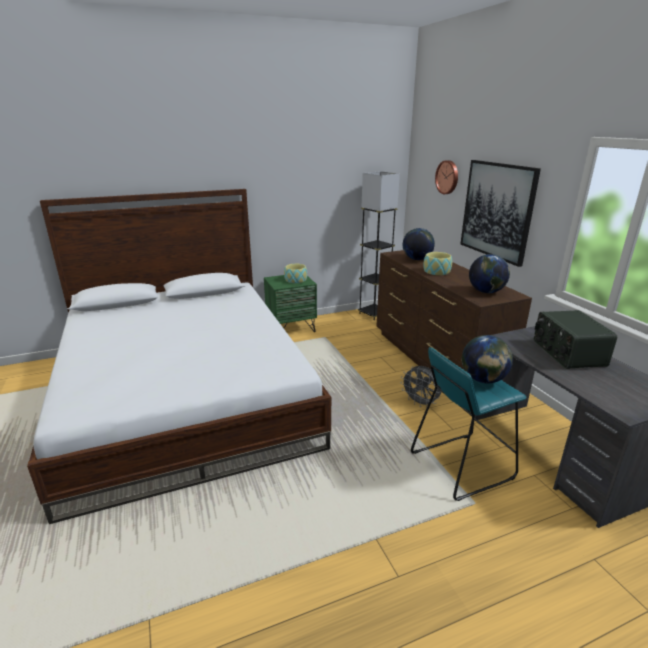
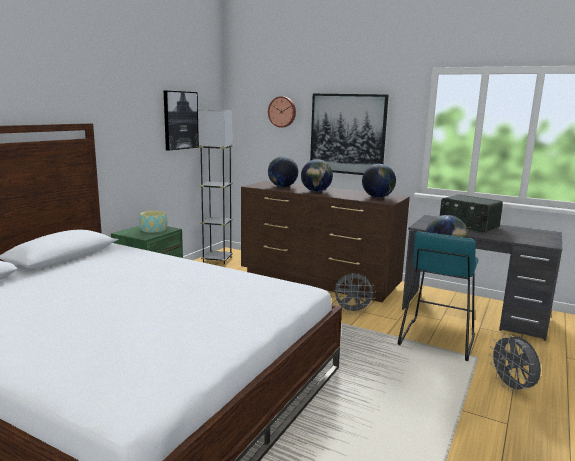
camera: 40 degrees left, 10 degrees down
bowl [423,252,452,275] -> globe [301,159,333,192]
none -> picture [164,91,199,151]
none -> grey fan [489,334,541,394]

